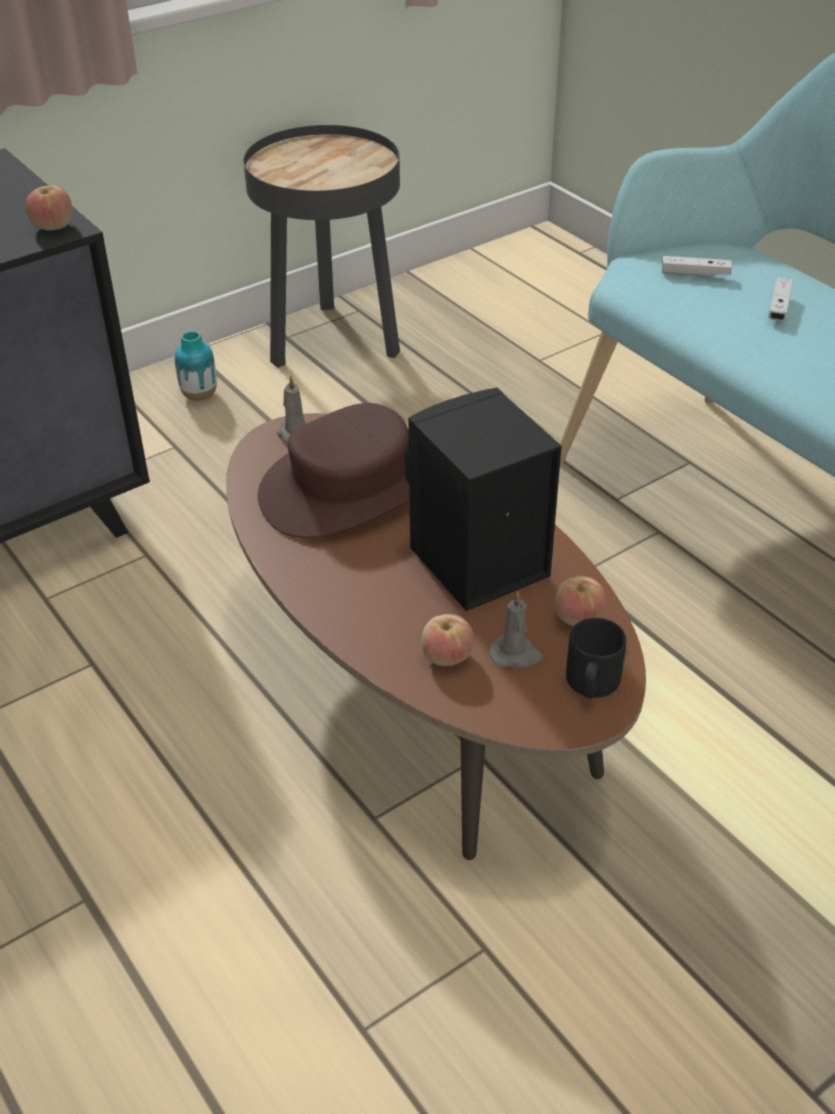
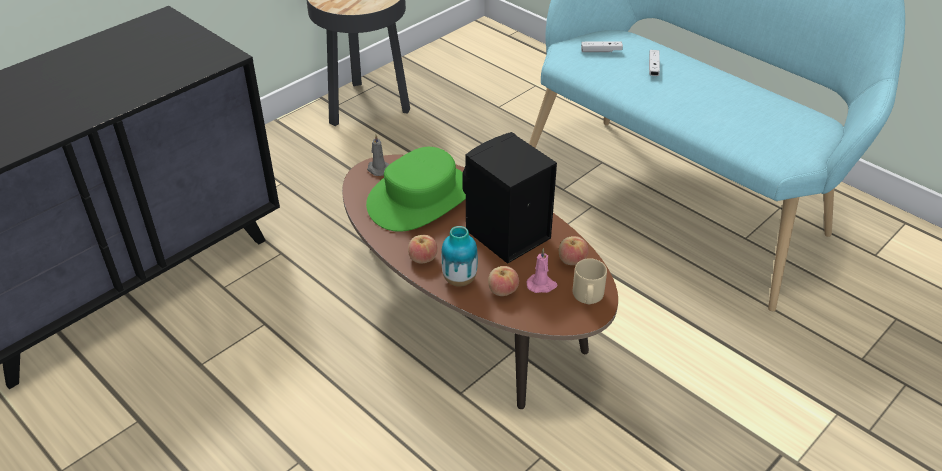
camera: 10 degrees left, 0 degrees up
apple [26,186,72,230] -> apple moved to [408,235,438,263]
vase [175,331,217,401] -> vase moved to [441,226,478,287]
brown hat [258,403,410,538] -> green hat [366,147,466,232]
grey candle [489,591,543,669] -> pink candle [527,248,557,293]
black mug [566,618,626,698] -> beige mug [573,258,607,305]

